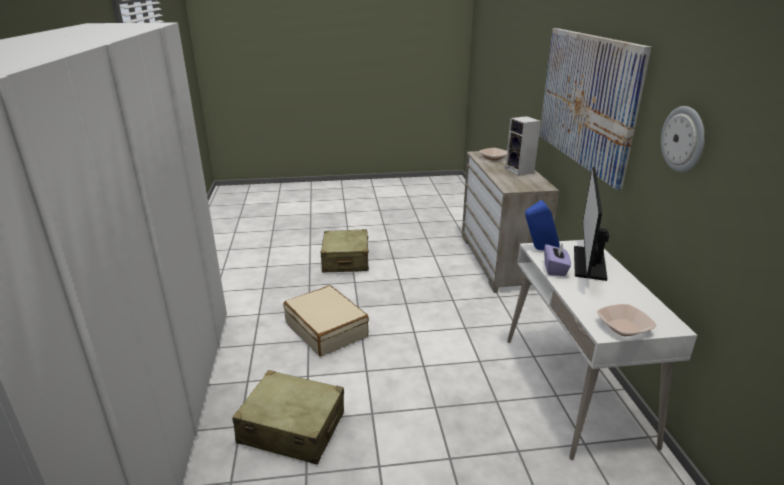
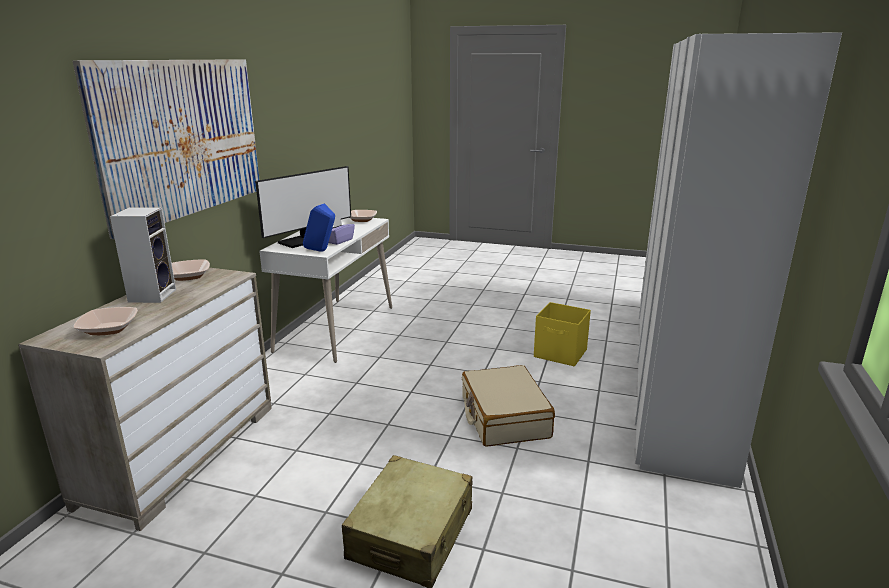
camera: 155 degrees left, 5 degrees down
beige suitcase [232,370,344,465] -> yellow storage box [534,302,591,366]
wall clock [661,106,705,172] -> none
none -> bowl [172,260,210,281]

